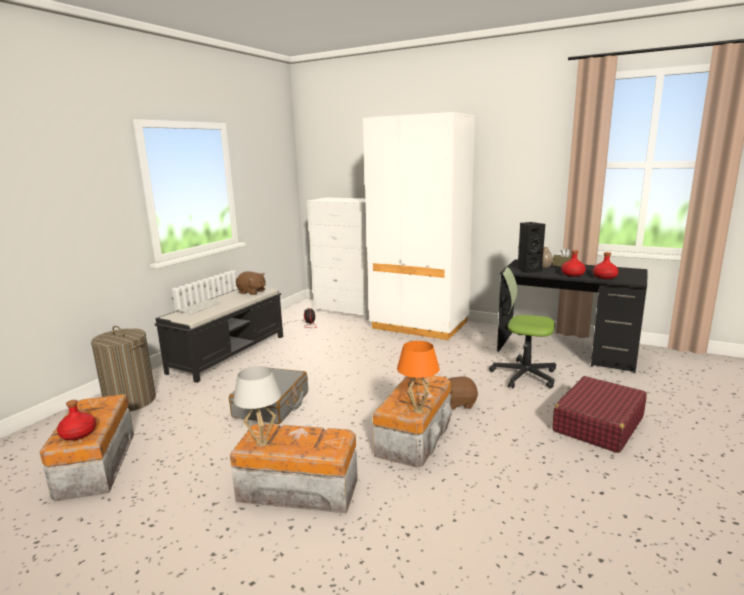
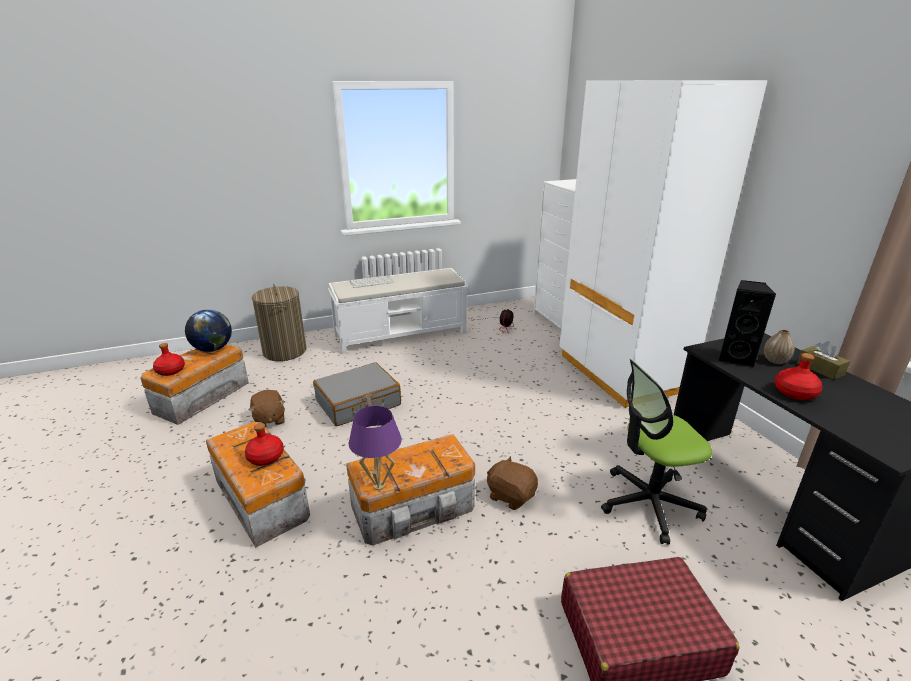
camera: 40 degrees right, 10 degrees up
black bench [155,288,283,383] -> white bench [328,268,468,354]
white table lamp [233,366,281,446] -> none
brown plush toy [236,271,266,295] -> brown plush toy moved to [249,390,285,427]
orange table lamp [397,341,440,413] -> purple table lamp [349,406,402,490]
office chair [489,267,556,389] -> office chair turned 75 degrees counterclockwise [601,359,712,545]
red bottle [593,252,619,279] -> red bottle moved to [245,423,284,466]
none -> globe [185,309,232,352]

